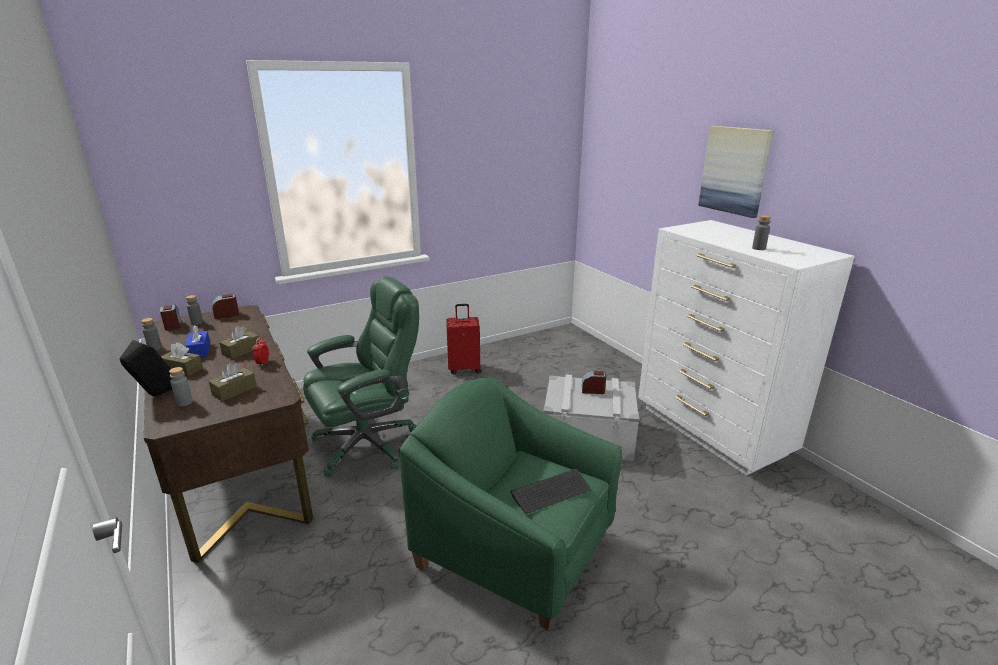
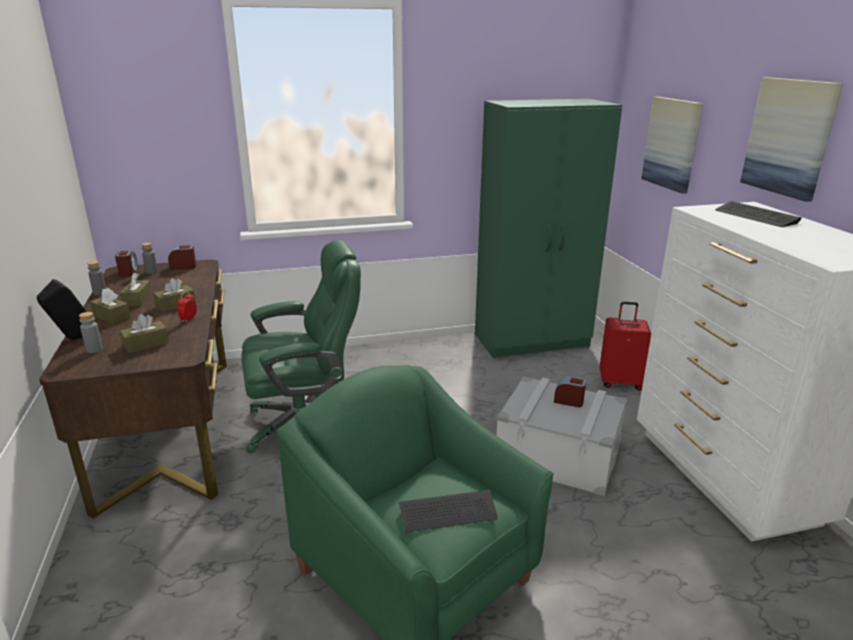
camera: 15 degrees right, 0 degrees up
blue tissue box [185,325,210,357] -> brown tissue box [120,273,152,307]
red suitcase [446,304,481,374] -> red suitcase moved to [600,301,651,391]
grey bottle [752,215,771,250] -> none
none -> green wardrobe [475,99,622,358]
none -> picture [641,97,703,194]
none -> keyboard [715,201,802,227]

